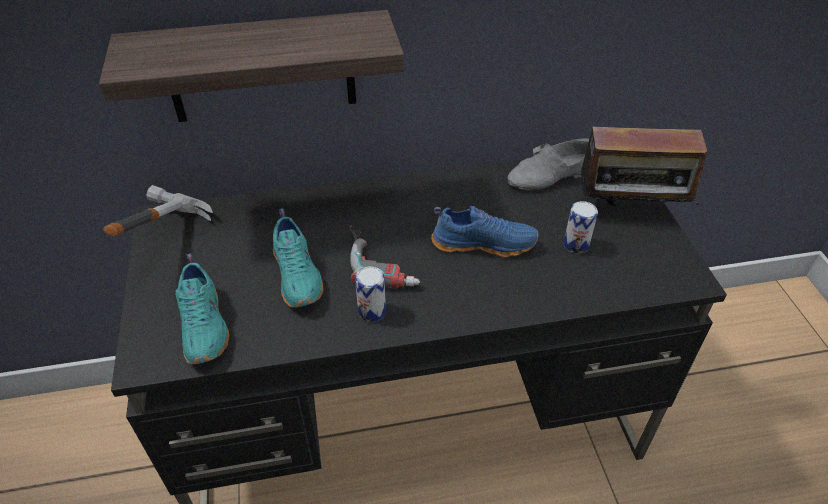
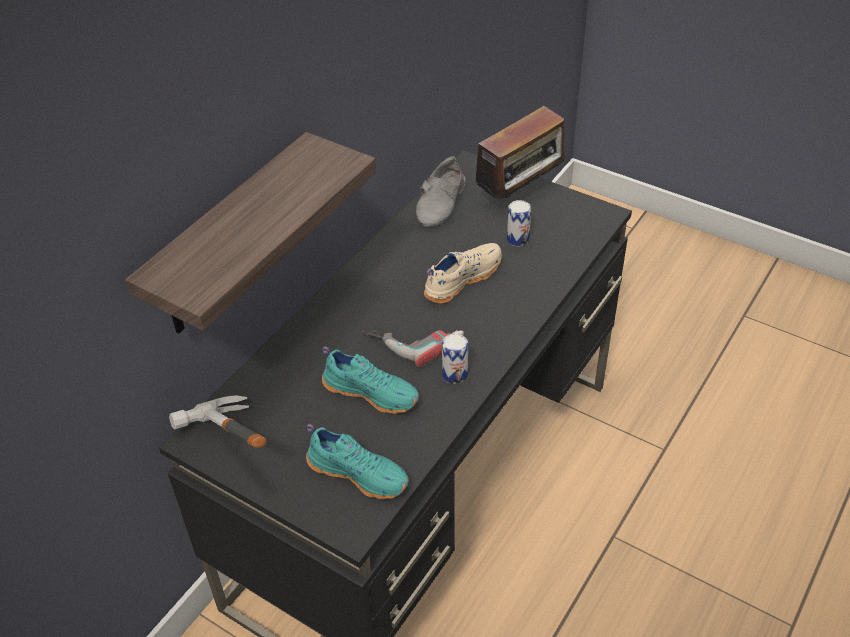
camera: 45 degrees left, 0 degrees up
blue shoe [431,206,539,257] -> beige shoe [424,243,502,304]

